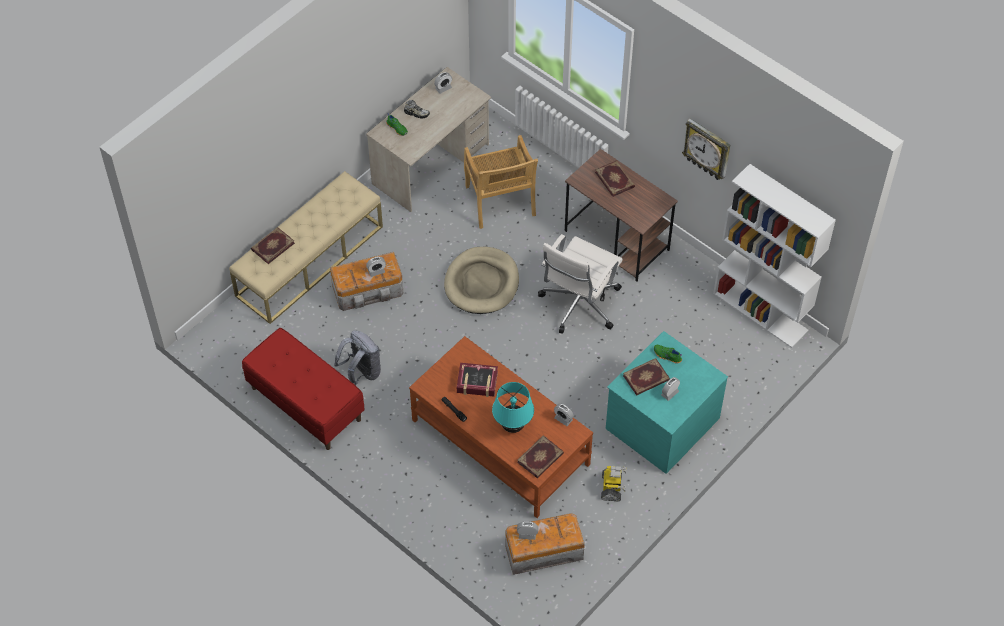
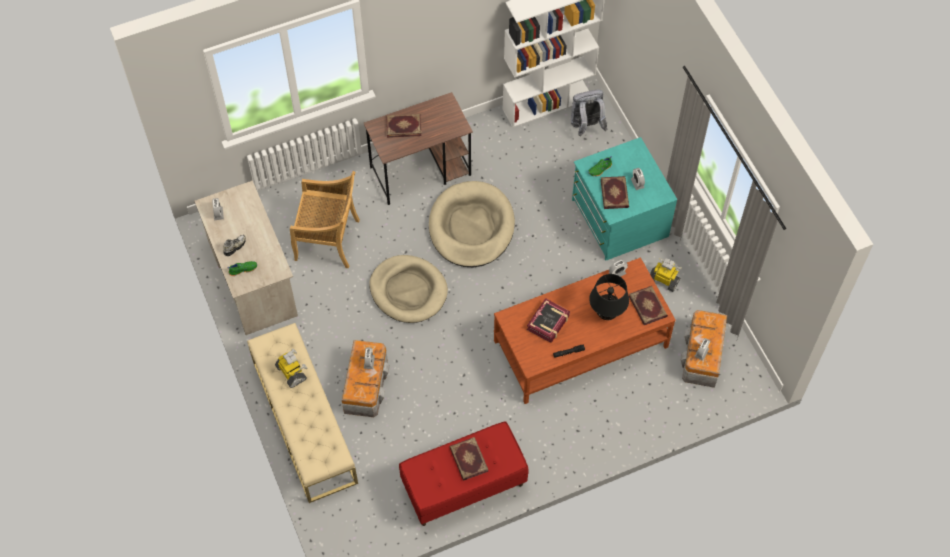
camera: 65 degrees left, 5 degrees up
book [251,227,295,264] -> book moved to [450,437,488,481]
grey backpack [334,330,381,385] -> grey backpack moved to [571,90,607,136]
turquoise table lamp [492,382,534,433] -> black table lamp [589,274,629,320]
white office chair [538,234,623,334] -> beige dog bed [429,181,515,267]
wall clock [682,119,730,180] -> none
none -> toy robot [275,349,307,388]

